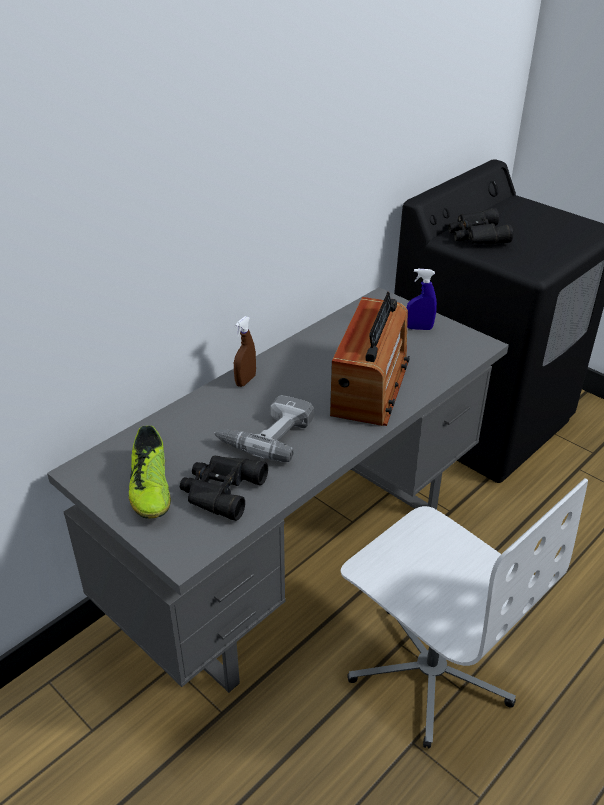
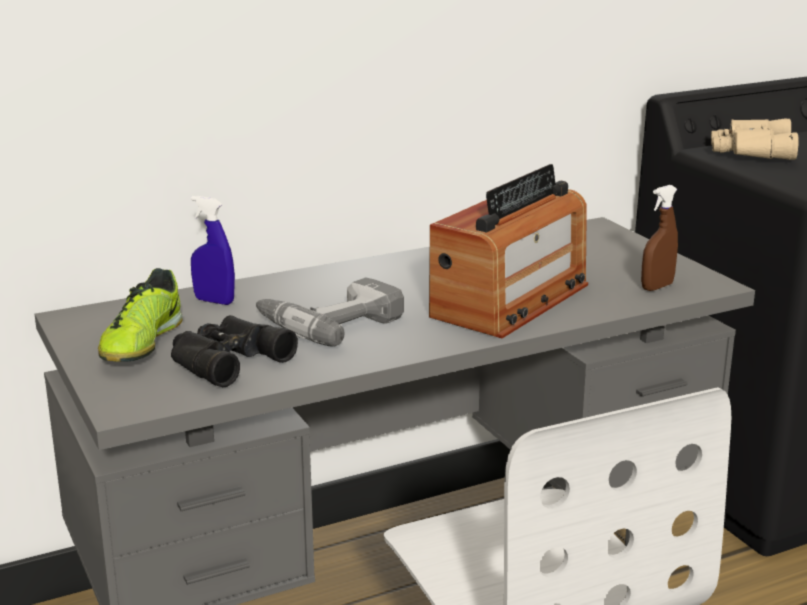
camera: 20 degrees right, 15 degrees down
brown spray bottle [234,316,256,387] -> brown spray bottle moved to [641,185,678,291]
blue spray bottle [407,269,437,330] -> blue spray bottle moved to [191,196,235,305]
black binoculars [448,208,513,244] -> beige binoculars [711,118,798,160]

